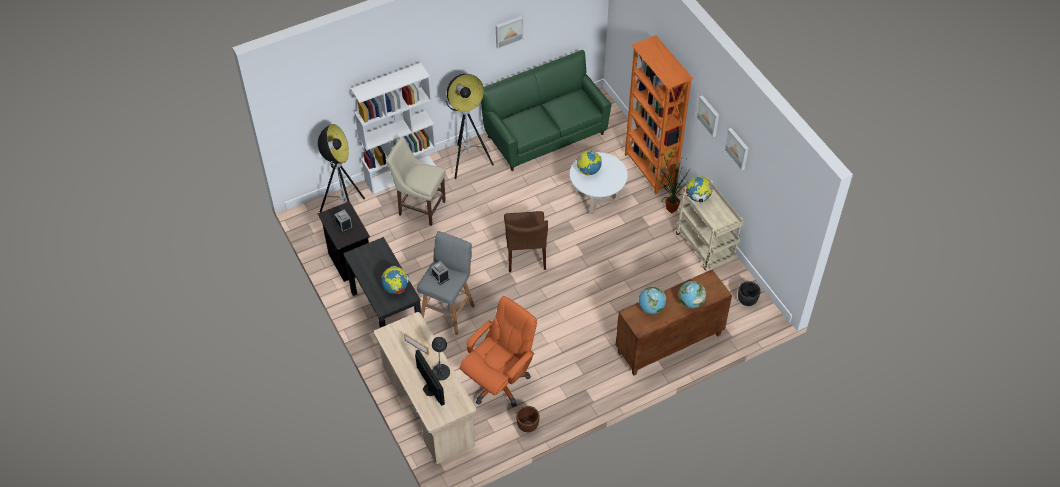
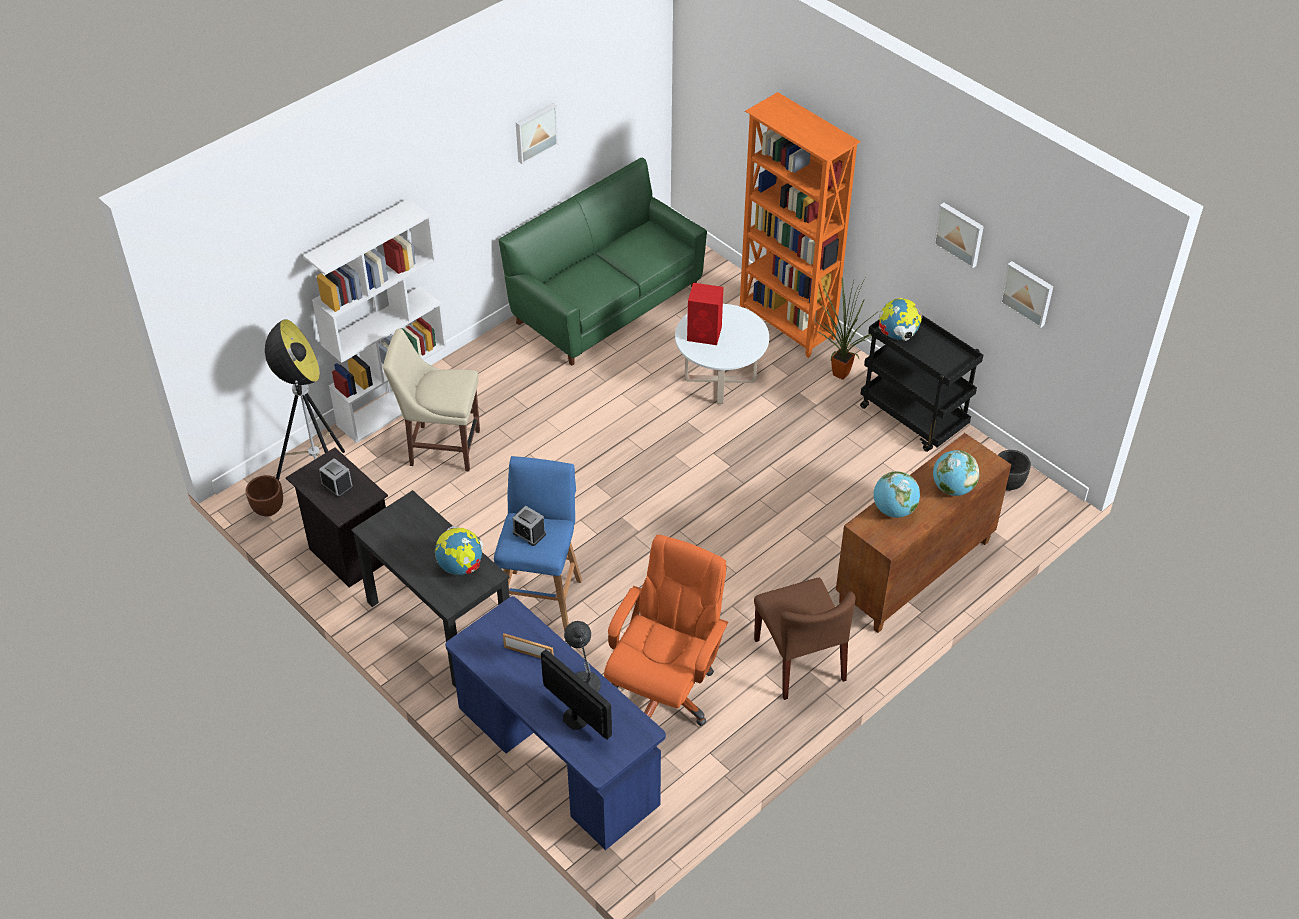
camera: 15 degrees left, 5 degrees down
beige desk [374,312,476,464] -> blue desk [445,596,666,850]
grey stool [417,231,475,335] -> blue stool [494,456,582,631]
floor lamp [446,74,494,179] -> none
brown chair [504,211,548,272] -> brown chair moved to [754,578,855,700]
brown planter [516,406,539,432] -> brown planter moved to [246,475,283,517]
globe [577,150,602,175] -> red speaker [687,283,723,345]
beige cart [676,178,744,271] -> black cart [860,315,983,452]
picture [696,95,719,137] -> picture moved to [1000,261,1053,328]

